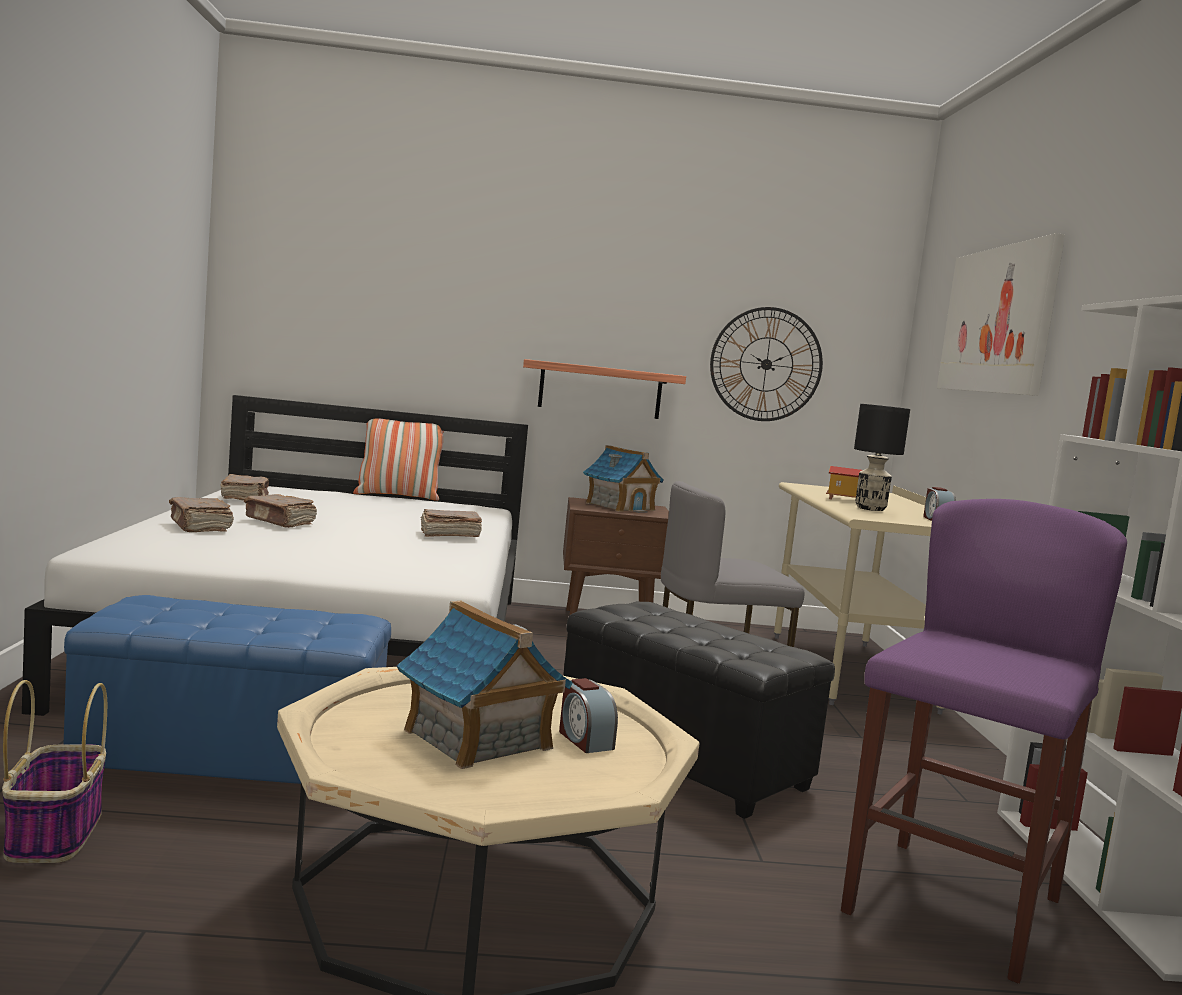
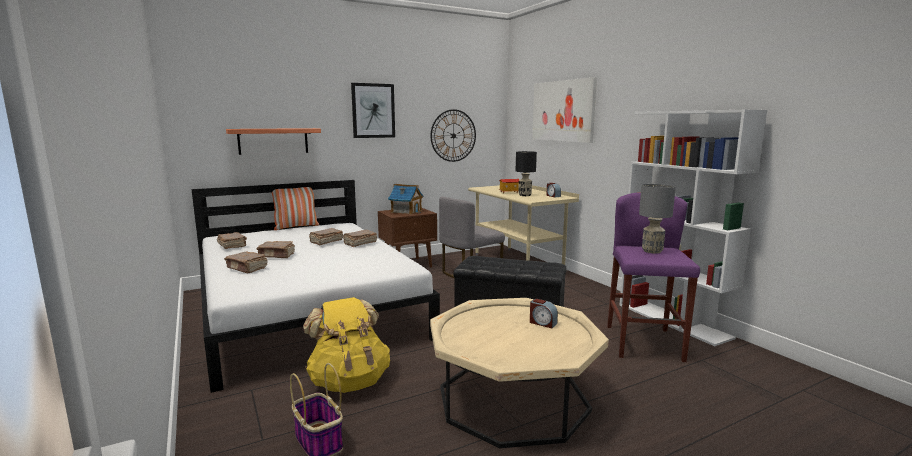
camera: 25 degrees left, 5 degrees up
blue ottoman [64,595,391,784] -> yellow backpack [303,297,390,393]
toy house [396,601,573,769] -> none
shelf [523,359,686,419] -> shelf moved to [226,128,321,155]
none -> brown book [309,228,343,245]
none -> picture [351,83,395,138]
none -> grey table lamp [639,184,676,253]

